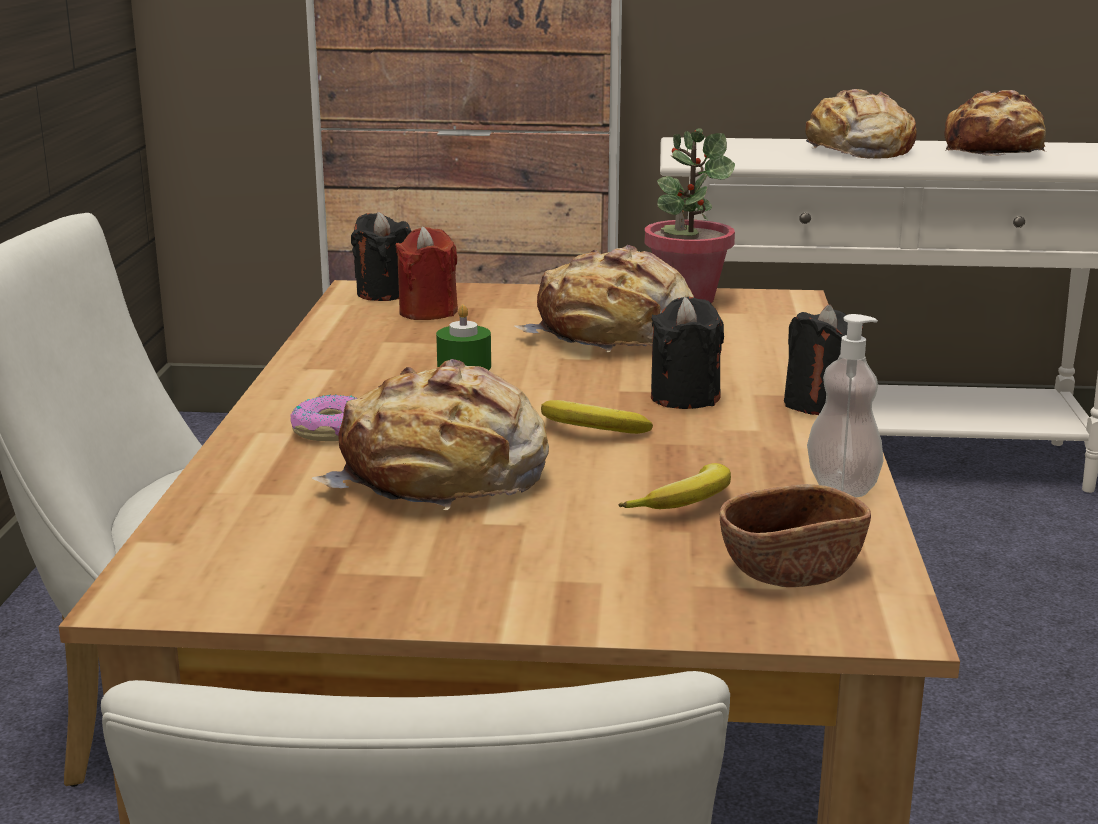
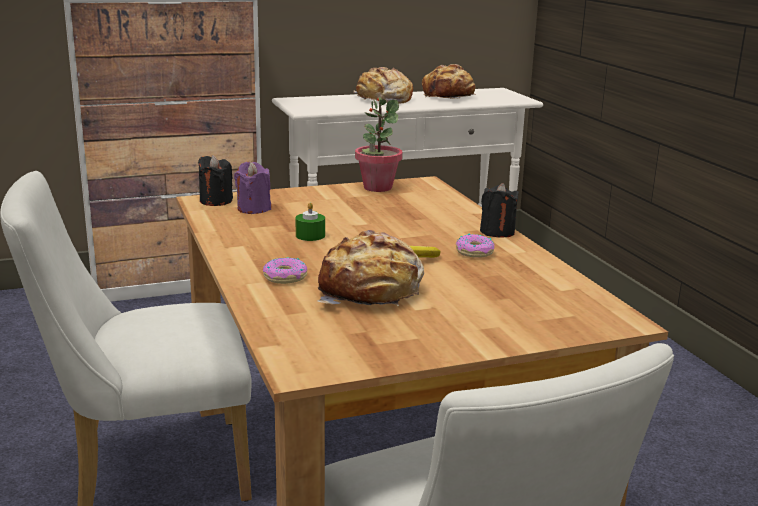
camera: 25 degrees left, 0 degrees up
red candle [396,227,458,320] -> purple candle [234,162,271,214]
bread [514,245,694,352] -> none
banana [619,463,731,509] -> none
black candle [651,297,724,409] -> none
brown bowl [720,484,871,587] -> none
soap dispenser [807,314,884,498] -> none
none -> donut [456,234,495,258]

